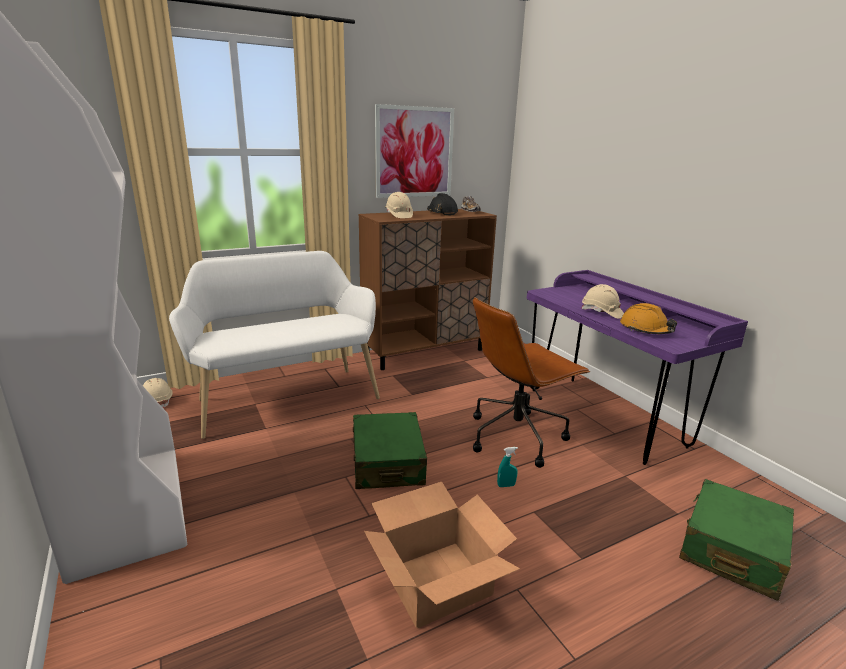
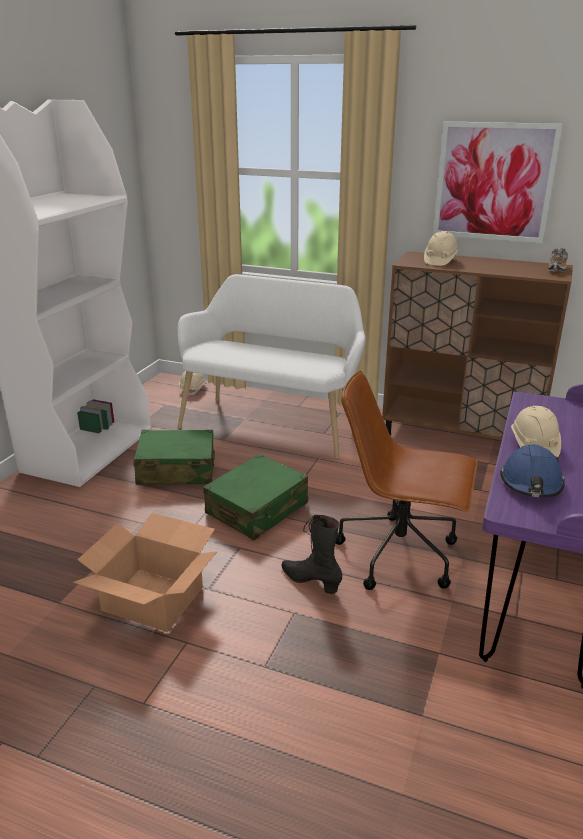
camera: 50 degrees right, 5 degrees up
black hard hat [427,193,458,216] -> none
turquoise spray bottle [497,447,518,487] -> black boot [282,515,342,594]
orange hard hat [620,303,677,334] -> blue hard hat [500,444,565,498]
green suitcase [679,479,794,601] -> green suitcase moved to [133,430,215,485]

